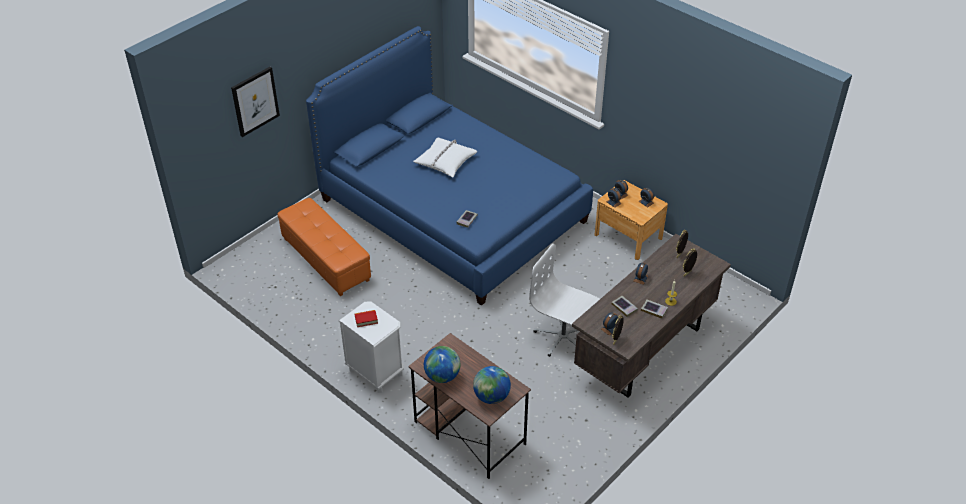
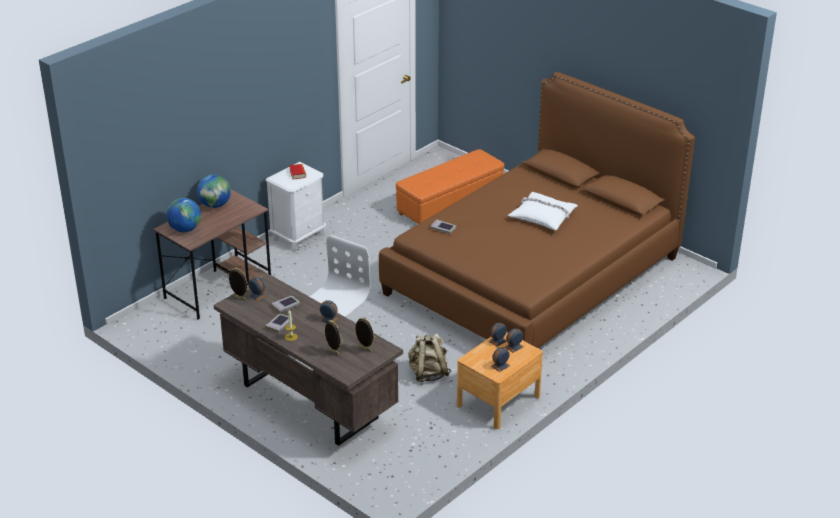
camera: 90 degrees right, 10 degrees down
picture [231,67,280,137] -> none
blue bed [306,26,593,306] -> brown bed [379,72,695,348]
none -> beige backpack [408,333,451,382]

